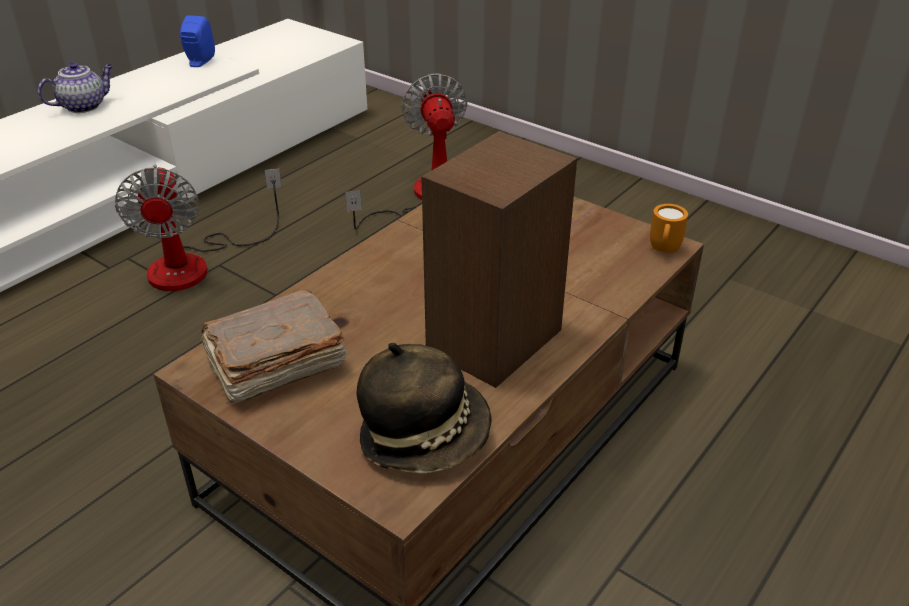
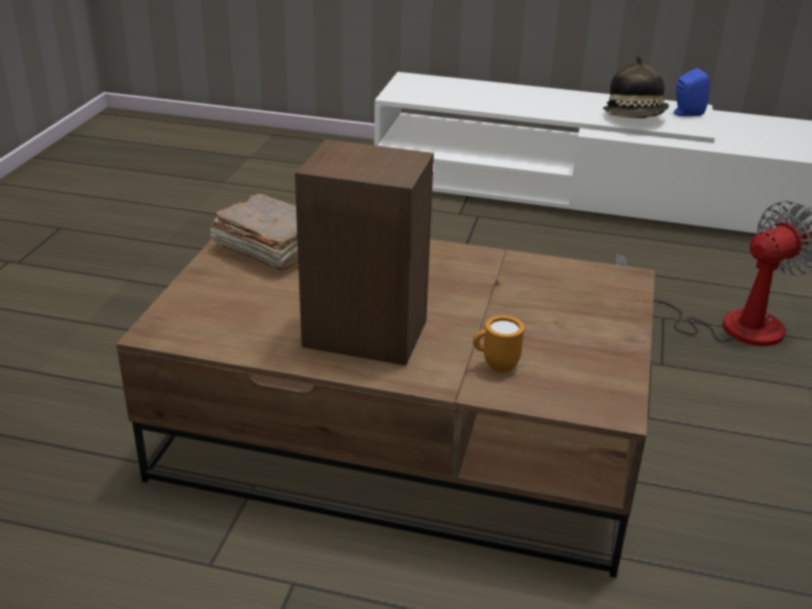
camera: 65 degrees right, 5 degrees down
teapot [38,62,113,113] -> none
fan [115,165,282,291] -> none
hat [357,342,491,473] -> hat moved to [603,56,669,118]
orange mug [650,204,688,253] -> orange mug moved to [473,315,524,372]

